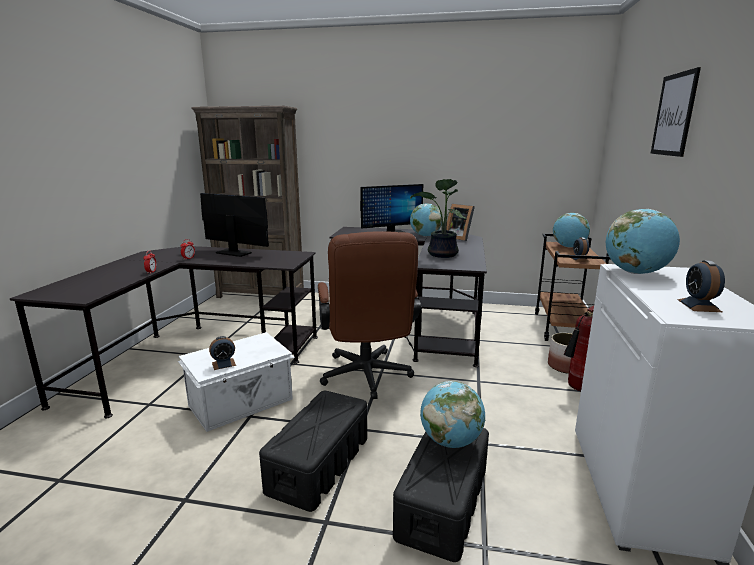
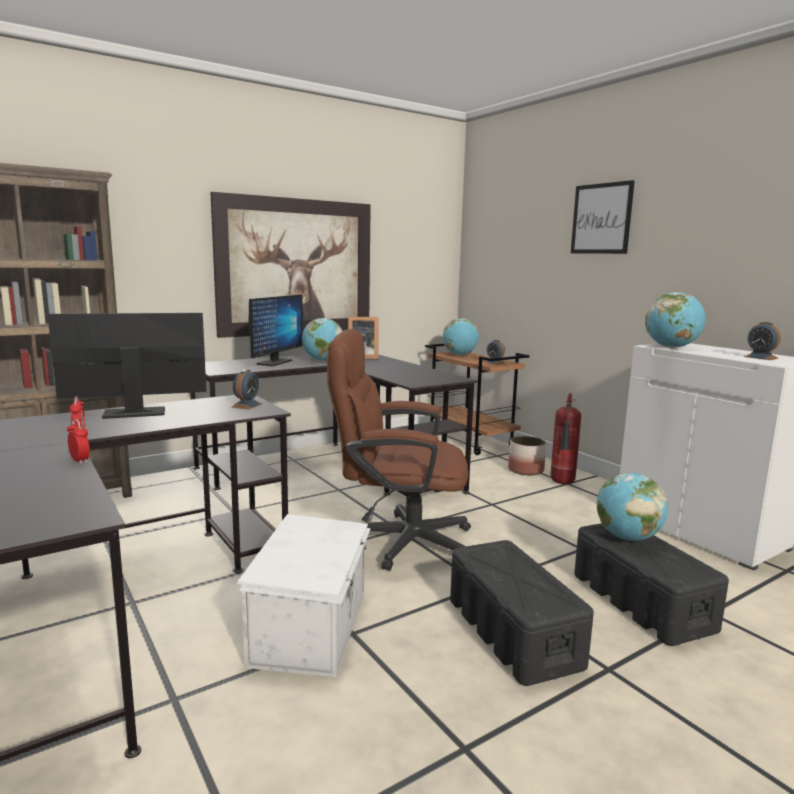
camera: 45 degrees left, 5 degrees down
alarm clock [209,336,236,370] -> alarm clock moved to [231,370,262,409]
brown office chair [318,231,422,399] -> brown office chair turned 150 degrees clockwise [327,329,471,571]
potted plant [410,179,466,258] -> none
none -> picture [210,192,371,338]

